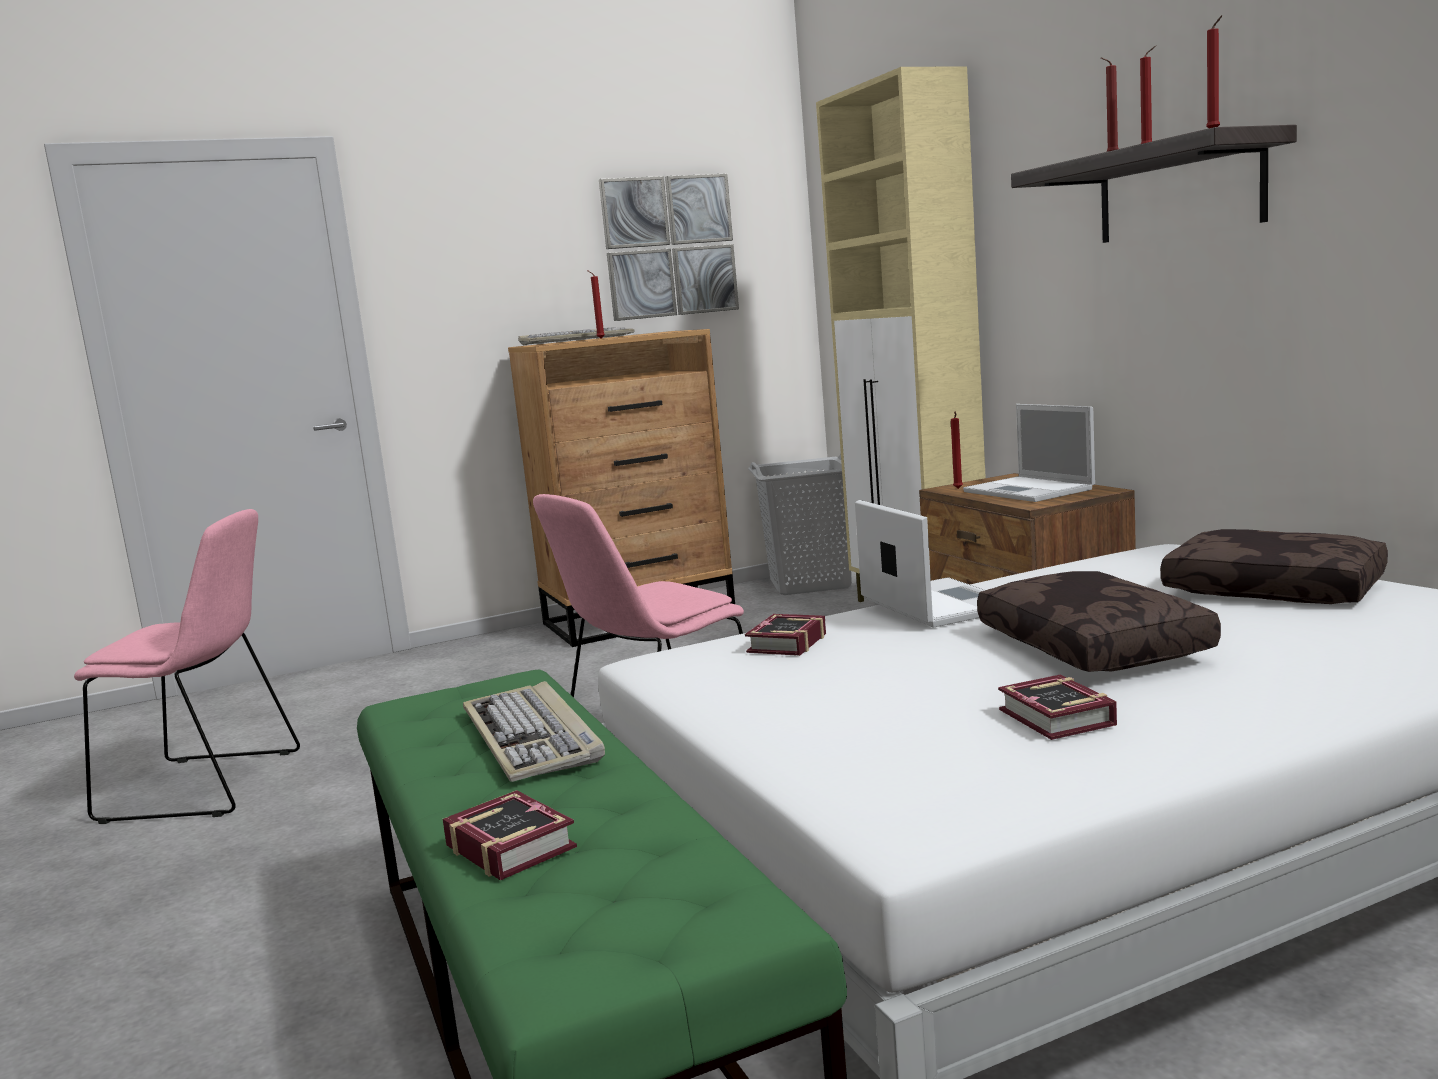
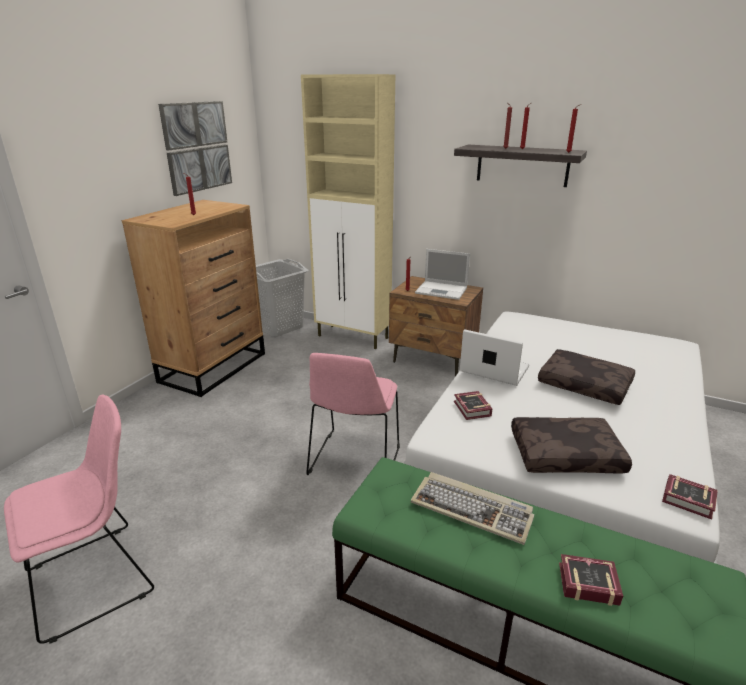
camera: 40 degrees left, 15 degrees up
keyboard [518,327,635,345] -> none
book [998,675,1117,740] -> book moved to [662,474,718,519]
brown pillow [1160,529,1388,604] -> brown pillow moved to [511,417,632,473]

